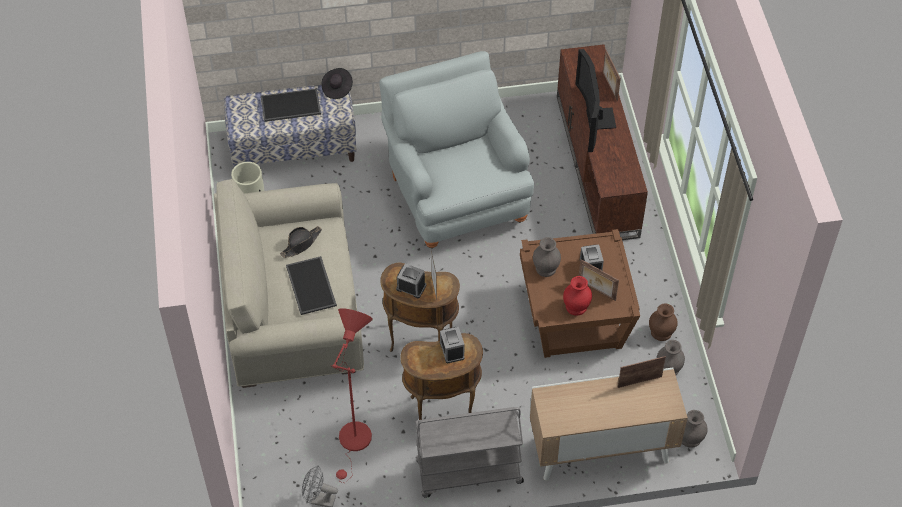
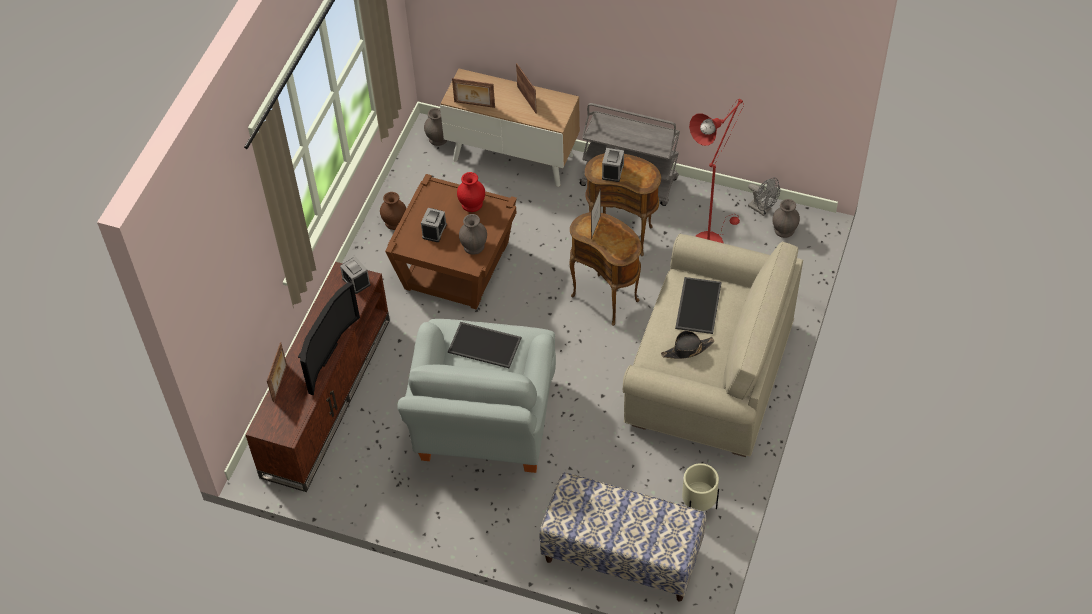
camera: 150 degrees left, 0 degrees up
tray [261,88,321,122] -> tray moved to [448,322,521,368]
black hat [322,68,353,99] -> none
alarm clock [396,264,426,298] -> alarm clock moved to [340,257,371,294]
picture frame [579,259,619,301] -> picture frame moved to [516,63,537,114]
grey vase [657,340,685,375] -> grey vase moved to [772,199,800,238]

